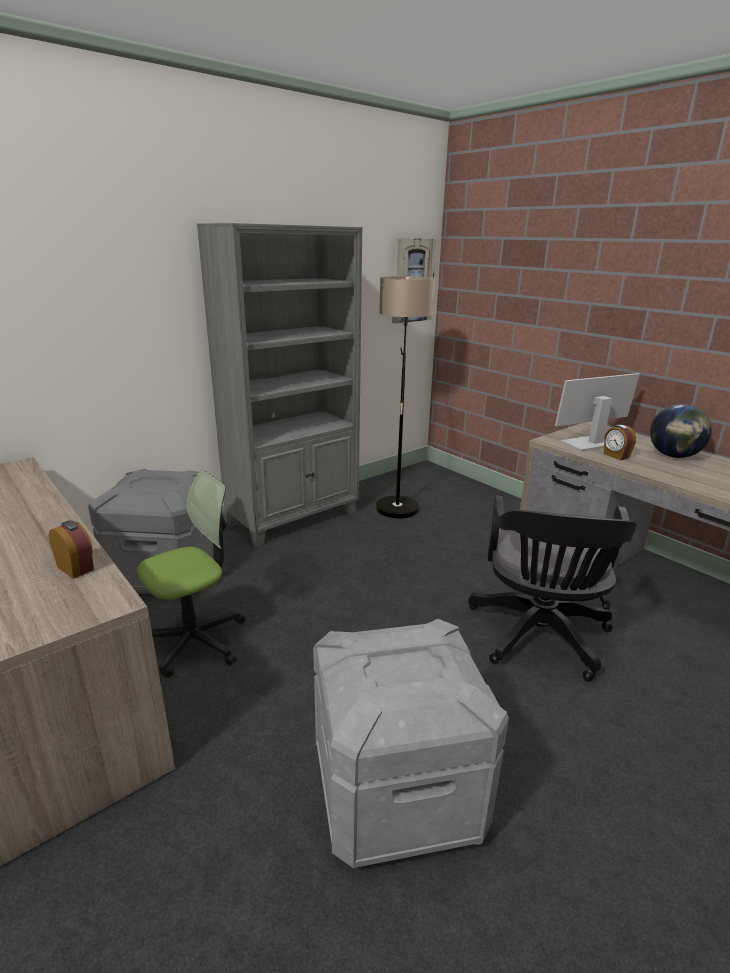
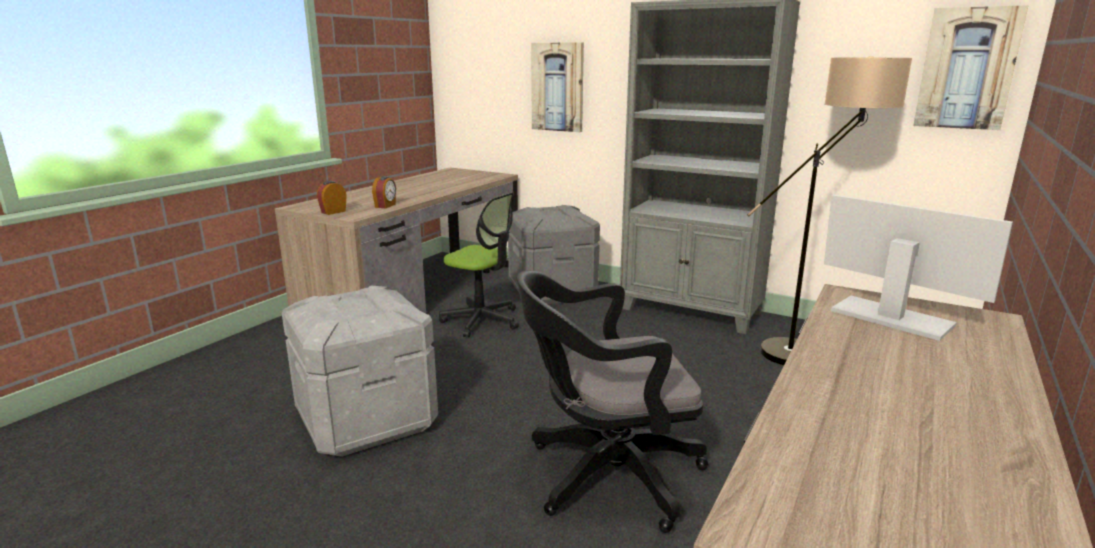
camera: 70 degrees right, 5 degrees down
alarm clock [604,425,636,460] -> alarm clock moved to [317,181,347,215]
globe [650,404,712,458] -> none
none -> picture [531,42,584,132]

